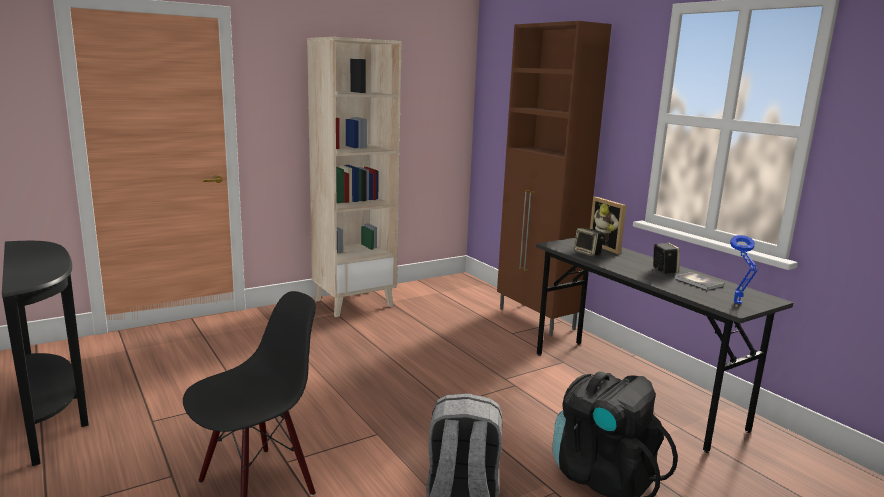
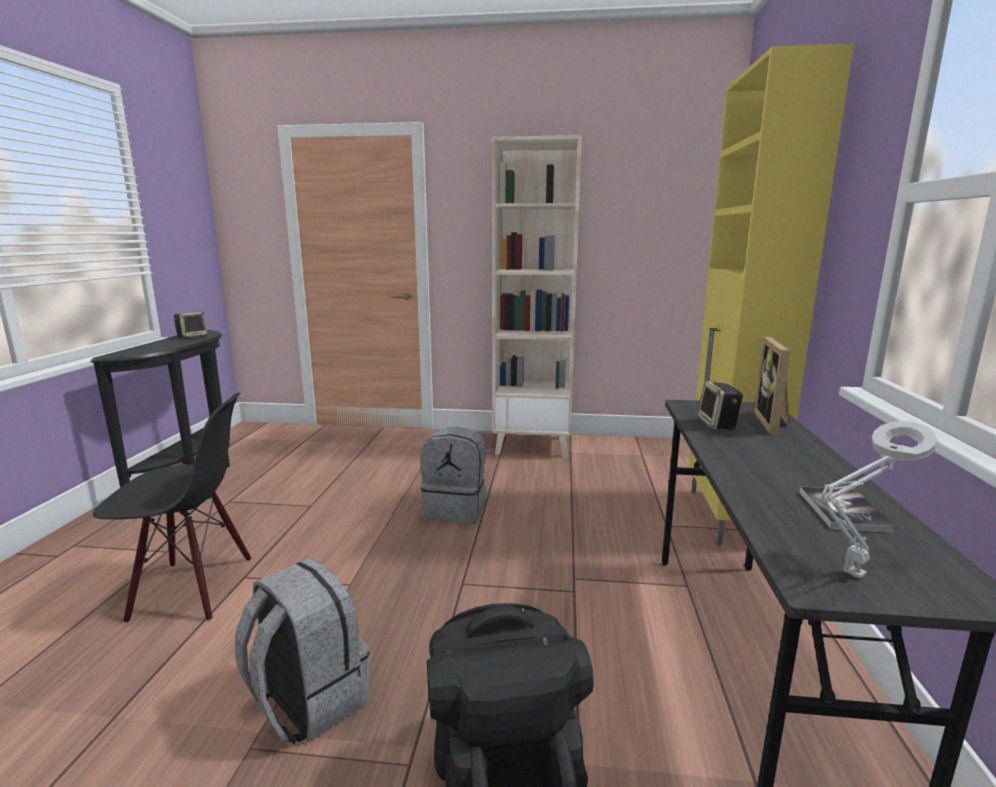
camera: 40 degrees right, 0 degrees up
brown cabinet [497,21,612,336] -> yellow cabinet [689,43,854,545]
speaker [653,243,680,274] -> speaker moved to [174,312,208,338]
blue table lamp [730,235,758,304] -> grey table lamp [816,421,937,578]
none -> grey backpack [420,427,486,524]

